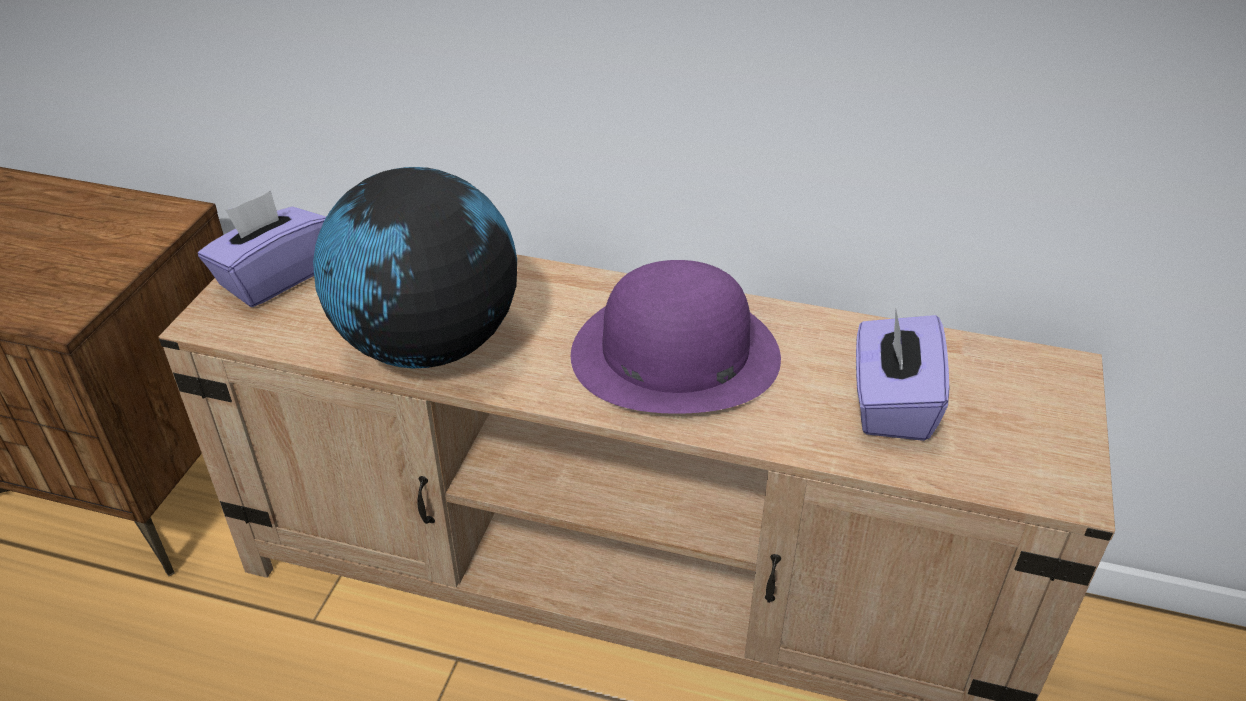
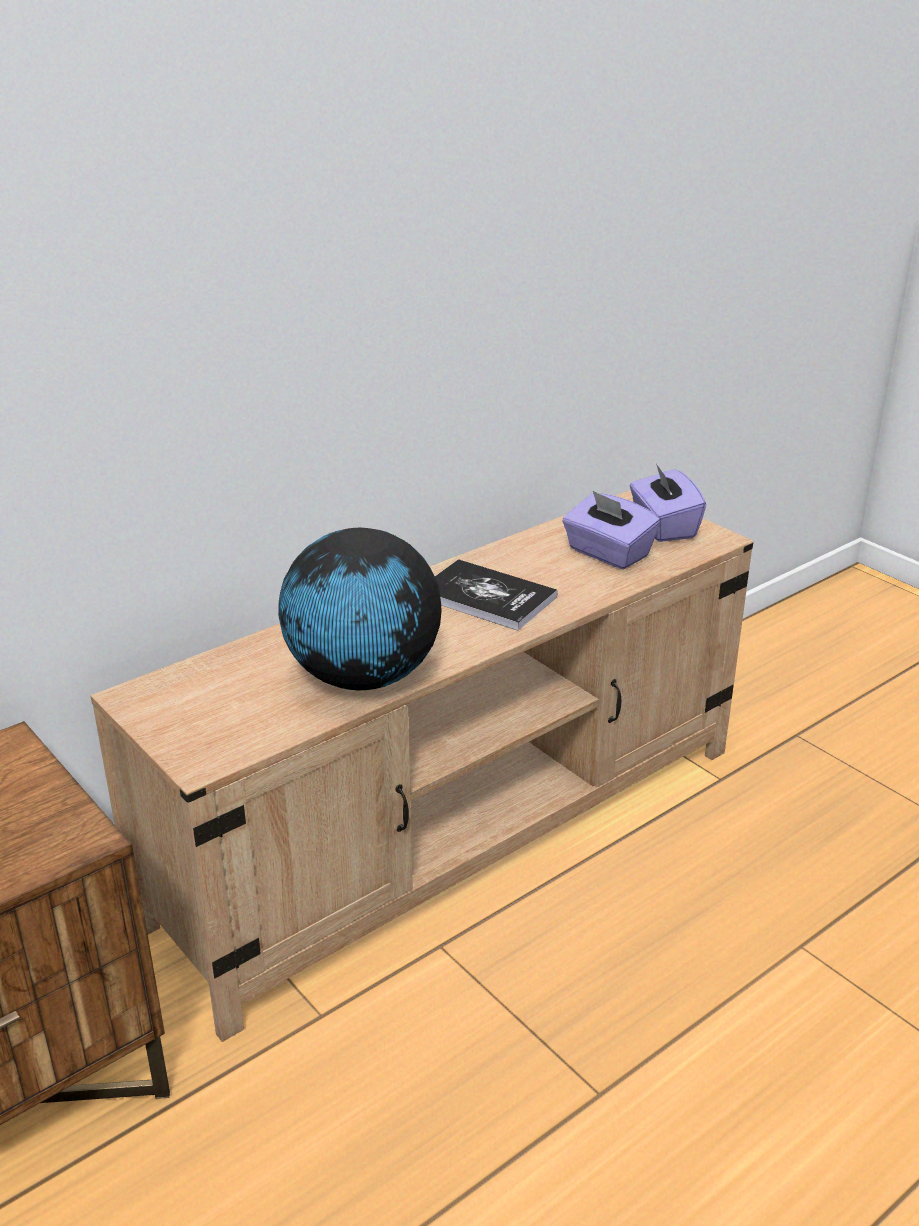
camera: 55 degrees left, 10 degrees down
purple tissue box [198,191,326,307] -> purple tissue box moved to [630,463,706,542]
purple hat [571,260,781,414] -> book [435,559,558,631]

